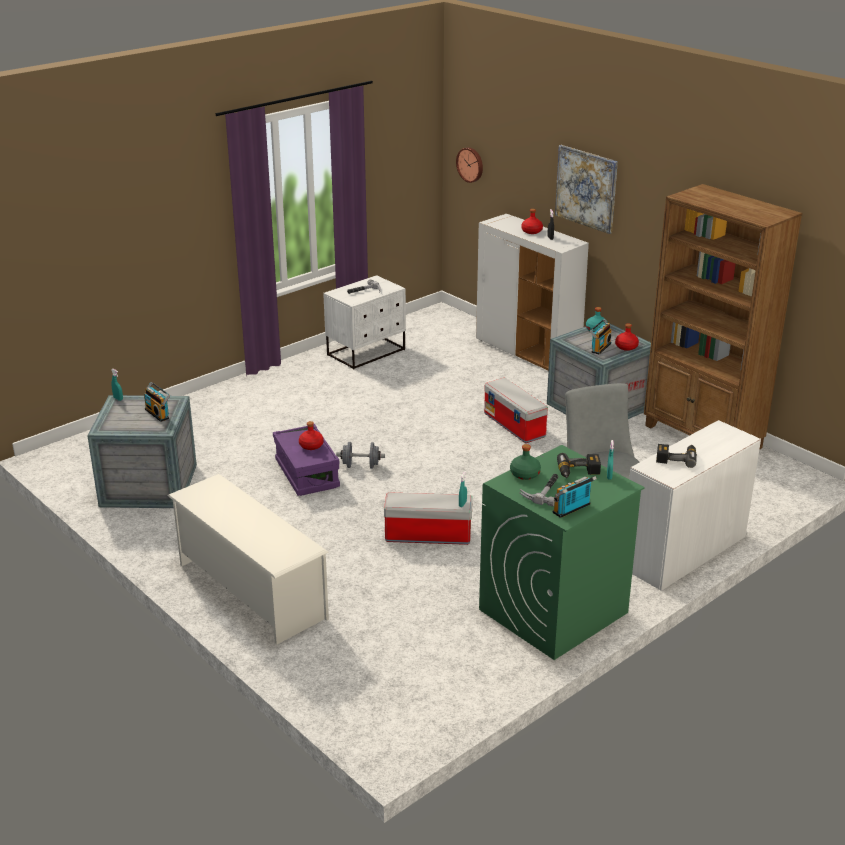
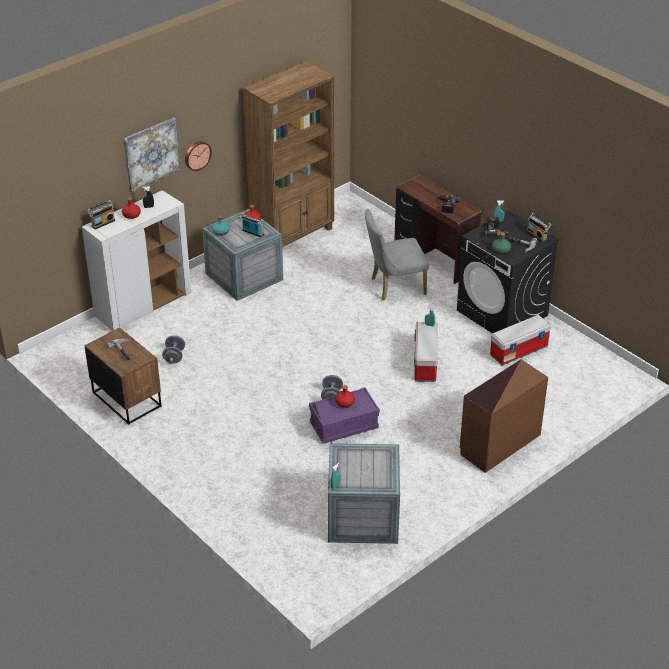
camera: 90 degrees left, 10 degrees up
radio [144,382,170,422] -> radio moved to [87,200,115,229]
white shoe rack [168,474,329,645] -> brown dresser [460,360,548,473]
white nightstand [323,275,406,370] -> brown nightstand [84,328,162,425]
wall clock [456,147,483,183] -> wall clock moved to [185,141,212,171]
green washing machine [479,445,644,660] -> black washing machine [457,210,559,333]
storage box [484,377,548,443] -> storage box moved to [490,315,551,366]
white desk [629,420,761,591] -> brown desk [394,175,481,284]
none -> grey dumbbell [162,335,185,364]

